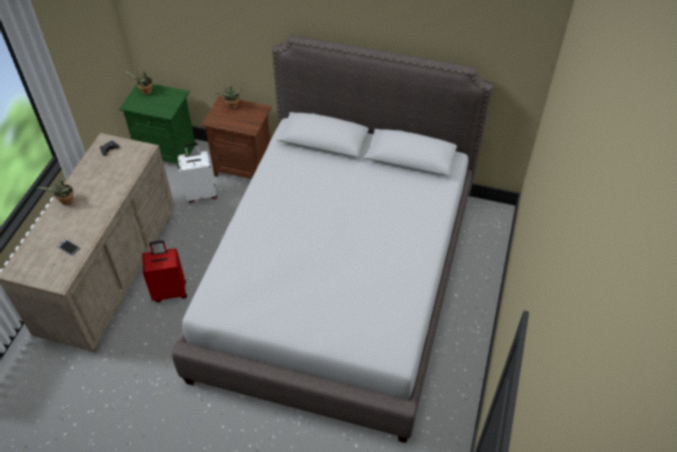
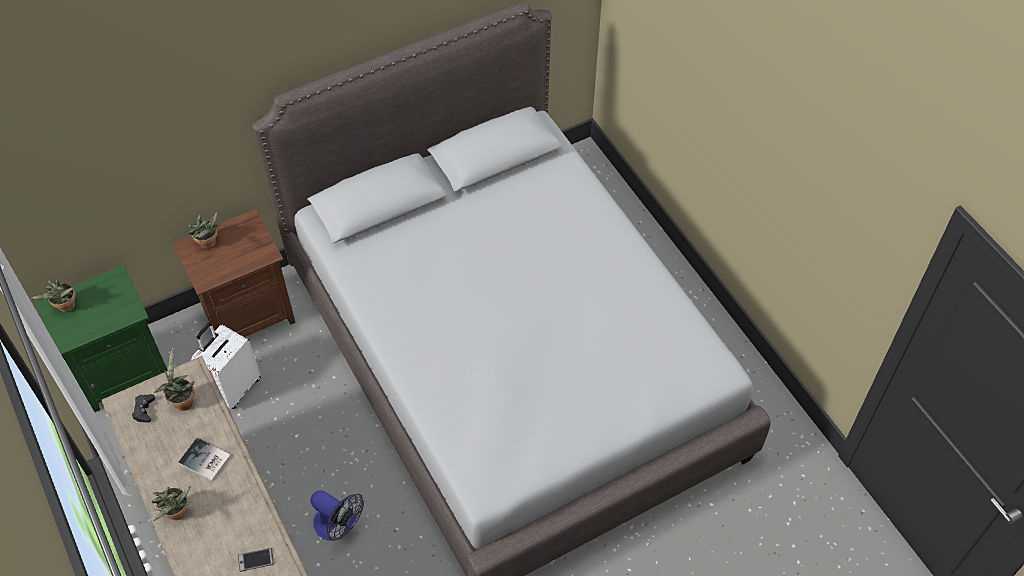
camera: 45 degrees left, 5 degrees up
red suitcase [142,240,187,302] -> fan [310,490,364,541]
none -> potted plant [154,348,195,411]
none -> book [178,437,231,481]

